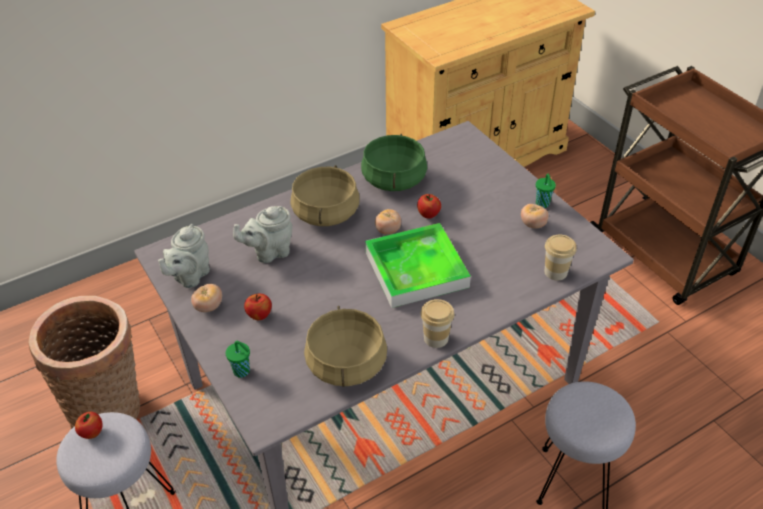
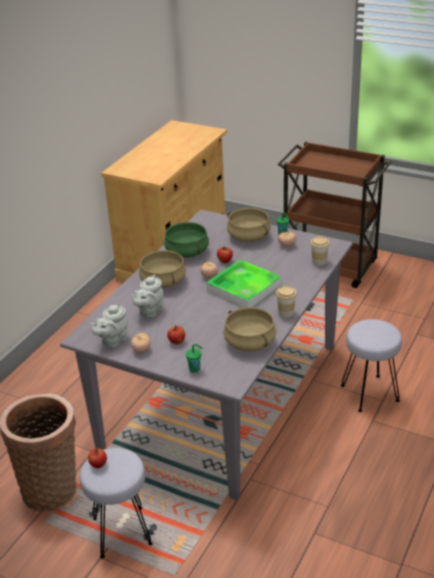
camera: 30 degrees left, 10 degrees down
grey teapot [158,224,210,288] -> grey teapot turned 45 degrees clockwise [91,303,128,348]
none -> beige cooking pot [227,208,271,242]

